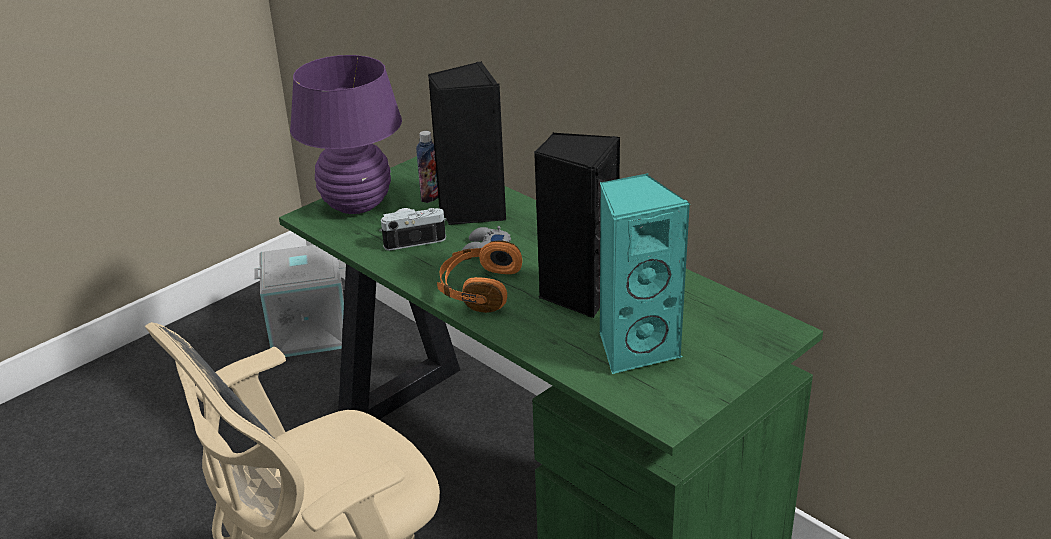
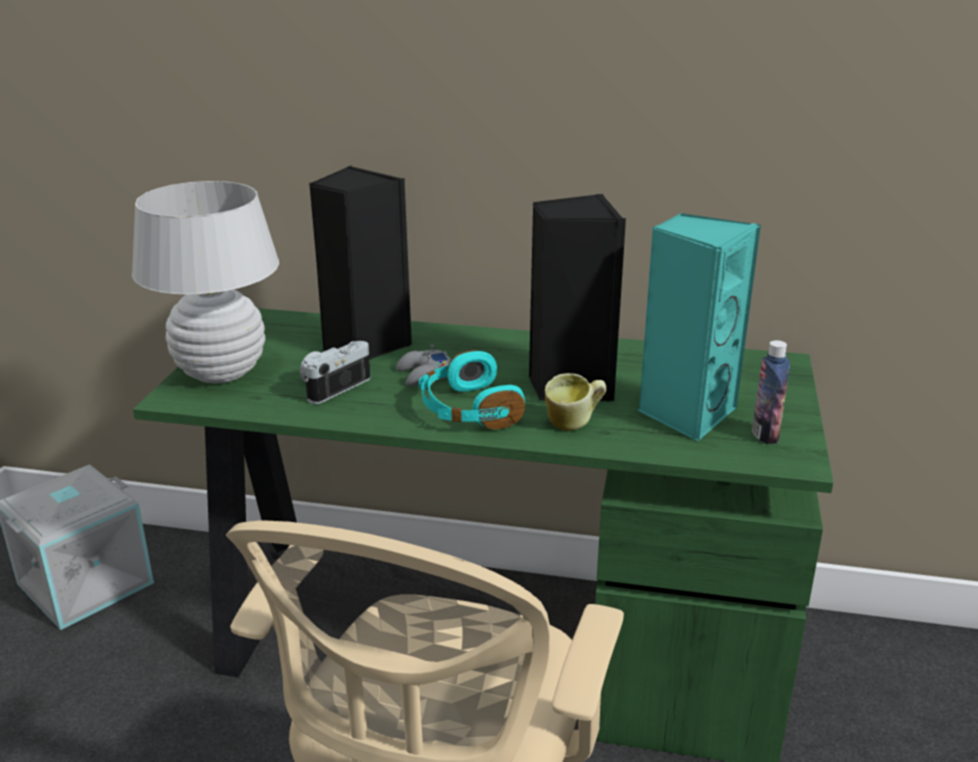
camera: 35 degrees left, 5 degrees down
purple table lamp [290,55,402,214] -> white table lamp [132,181,279,384]
bottle [416,131,438,203] -> bottle moved to [752,340,790,444]
orange headphones [437,240,522,313] -> turquoise headphones [419,350,525,429]
none -> mug [545,373,606,431]

